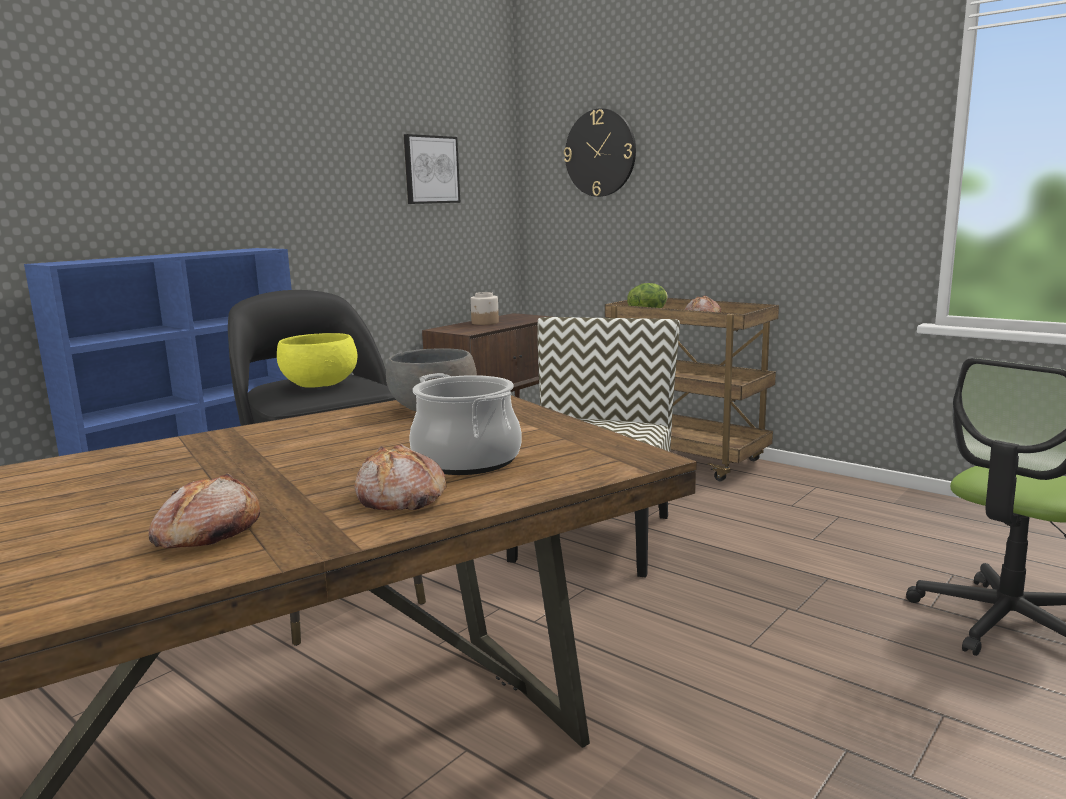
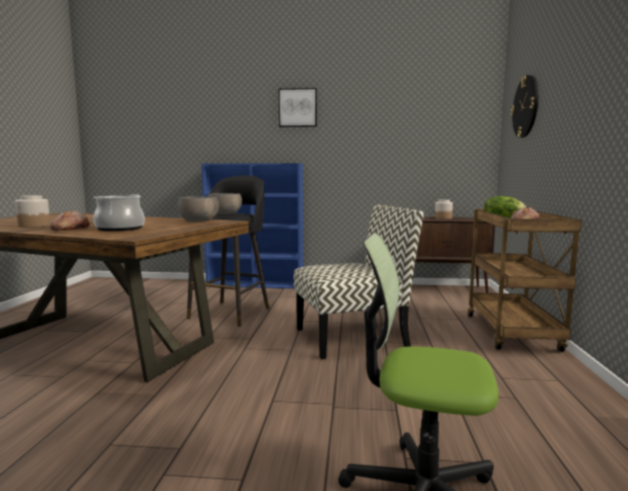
camera: 55 degrees right, 5 degrees down
bread [149,473,260,548] -> jar [15,195,50,227]
yellow bowl [277,333,358,388] -> grey bowl [209,193,242,215]
picture [404,134,460,204] -> picture moved to [279,88,317,127]

